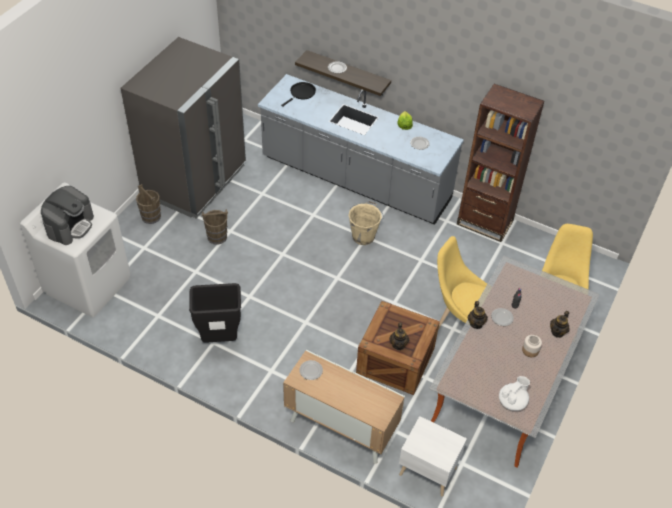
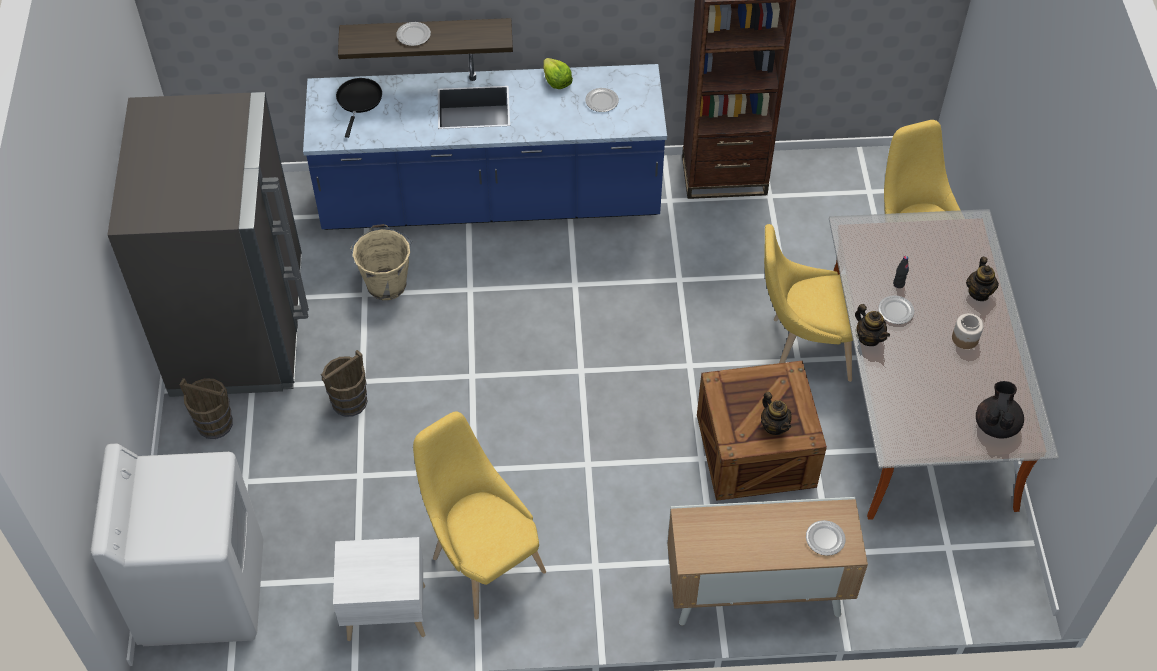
camera: 30 degrees left, 5 degrees up
coffee machine [41,186,94,245] -> none
black trash can [189,283,241,343] -> yellow chair [413,412,546,620]
grey counter [258,74,464,225] -> blue counter [303,54,667,230]
plate [299,360,323,380] -> plate moved to [806,520,846,556]
beige bucket [348,201,384,245] -> beige bucket moved to [350,224,412,300]
white nightstand [399,416,467,496] -> white nightstand moved to [333,537,425,641]
white teapot [499,376,530,411] -> black teapot [976,381,1024,438]

